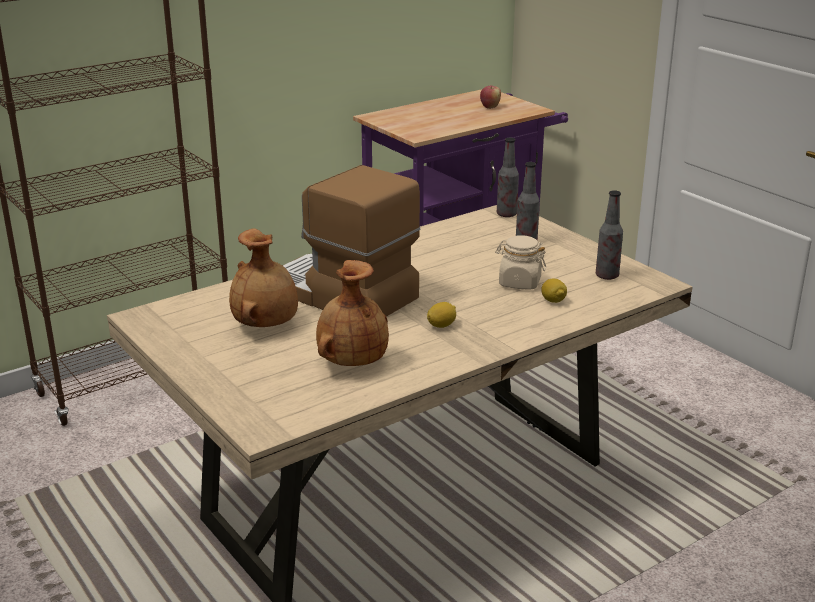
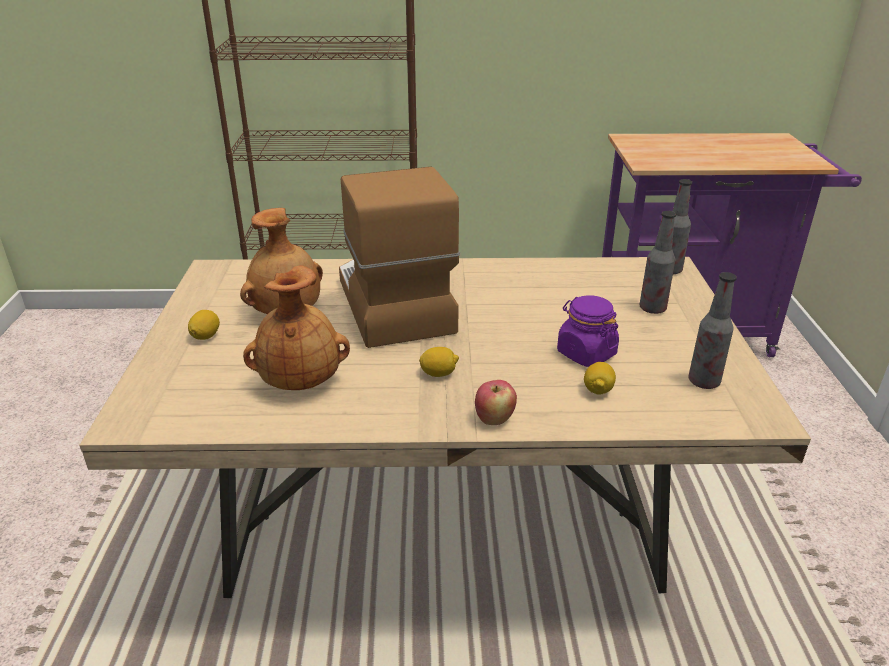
camera: 35 degrees right, 5 degrees up
apple [480,86,501,109] -> apple moved to [475,380,517,425]
beige jar [495,235,546,289] -> purple jar [557,295,619,367]
none -> lemon [188,310,220,340]

